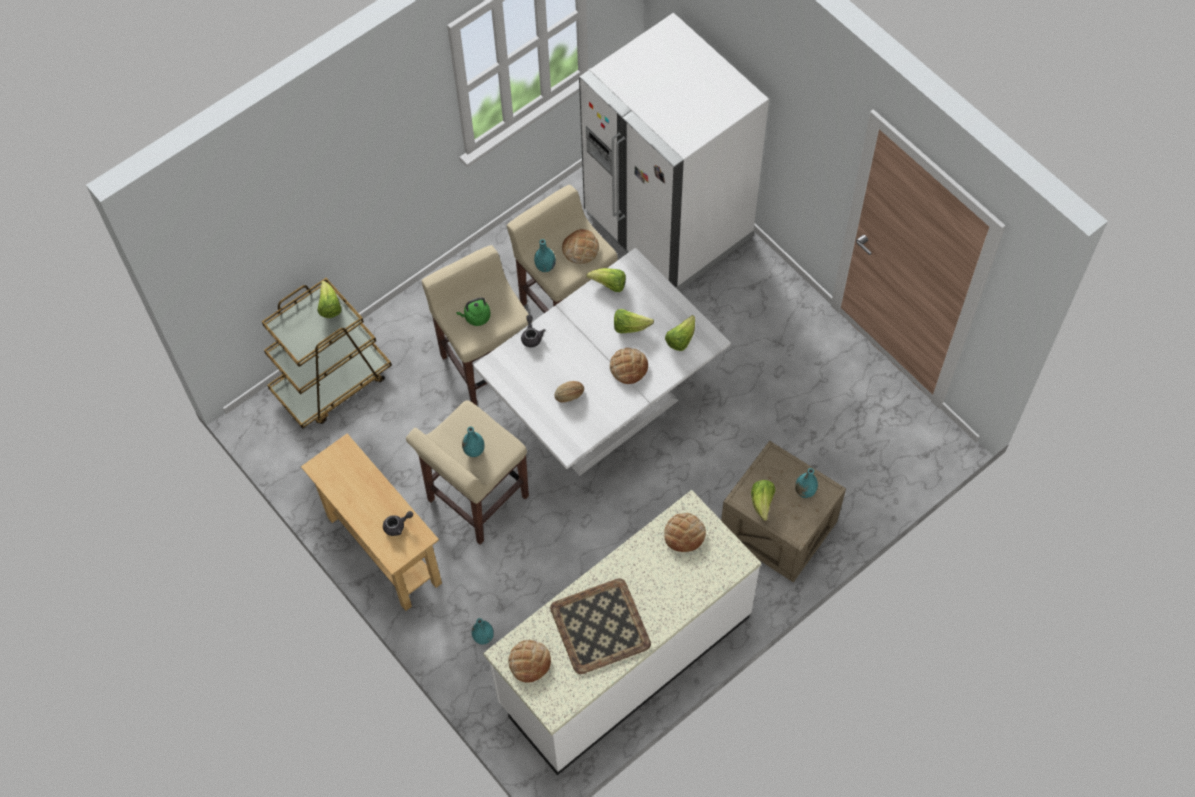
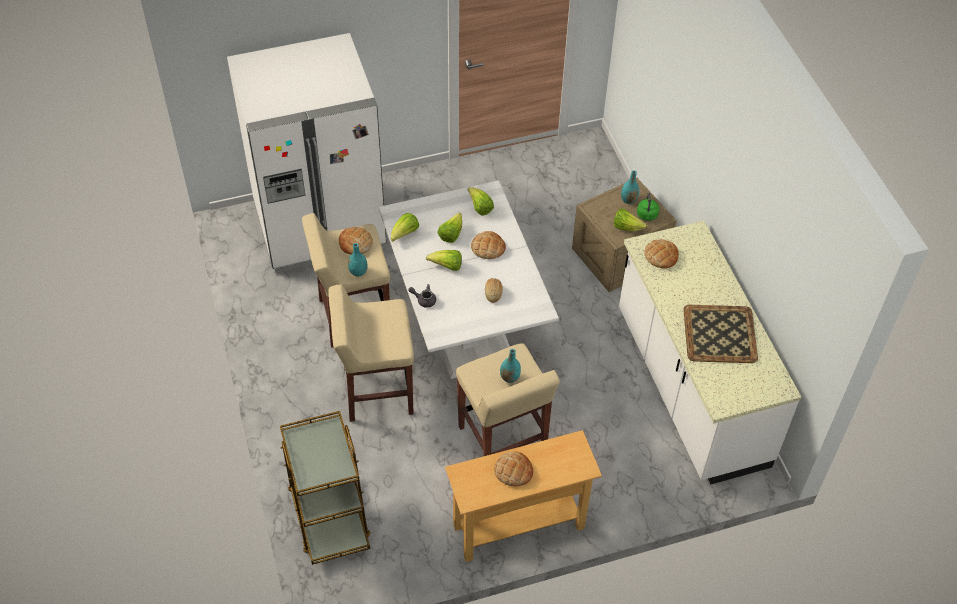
camera: 70 degrees left, 10 degrees down
lettuce [318,281,341,318] -> lettuce moved to [426,250,462,271]
grey teapot [383,511,413,536] -> none
green kettle [456,297,491,326] -> green kettle moved to [637,193,659,221]
turquoise vase [472,618,494,645] -> none
bread [508,640,551,683] -> bread moved to [494,451,533,486]

